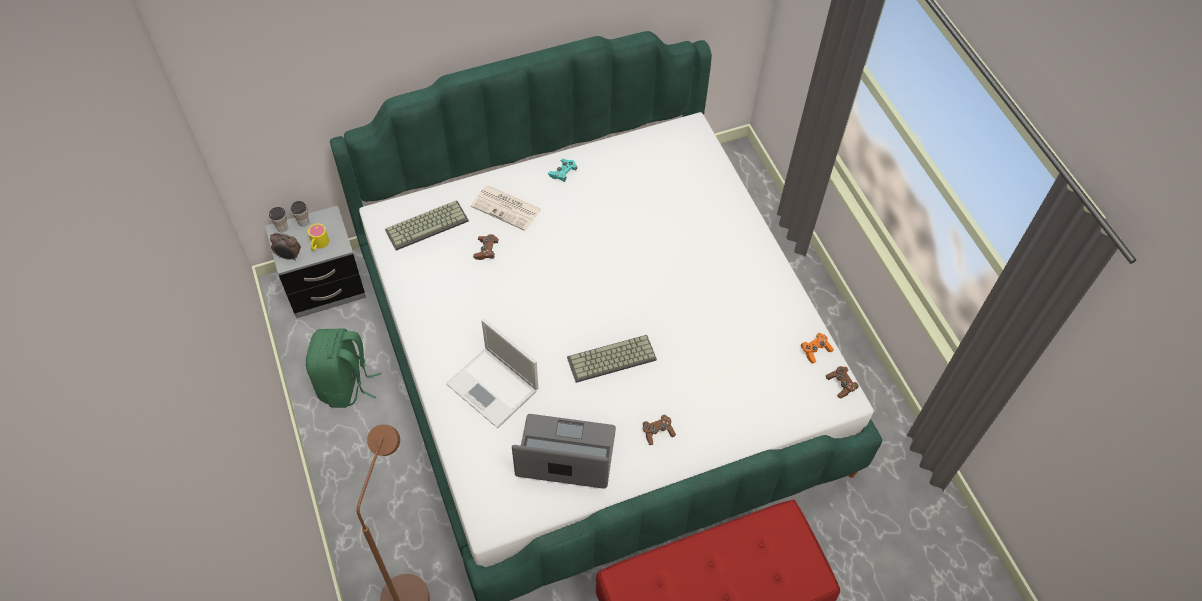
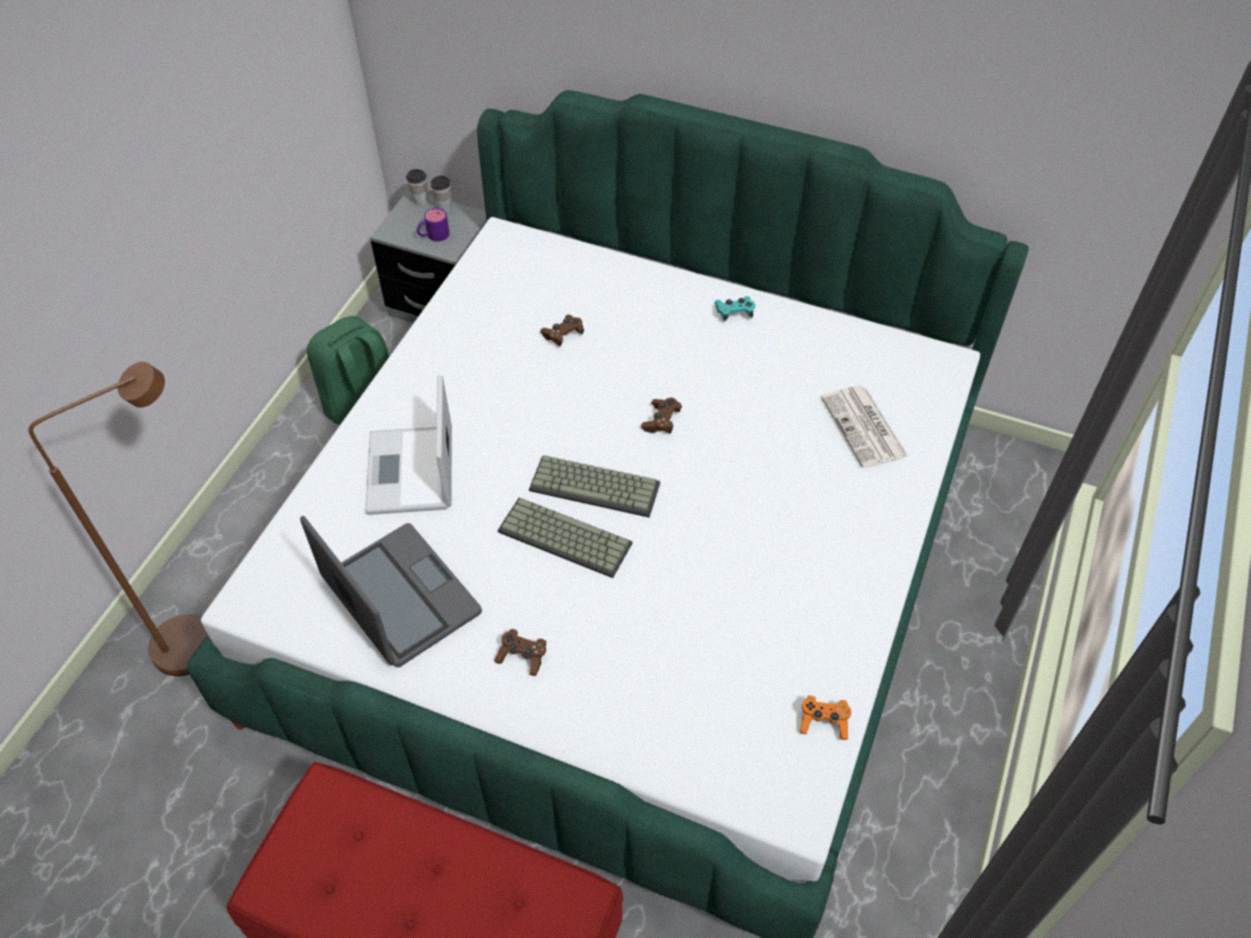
camera: 45 degrees right, 5 degrees down
alarm clock [270,233,301,261] -> none
yellow mug [308,223,329,251] -> purple mug [417,208,450,242]
keyboard [385,201,469,251] -> keyboard moved to [529,455,660,518]
newspaper [471,186,541,231] -> newspaper moved to [821,386,908,468]
brown game controller [826,366,859,399] -> brown game controller moved to [641,398,682,434]

